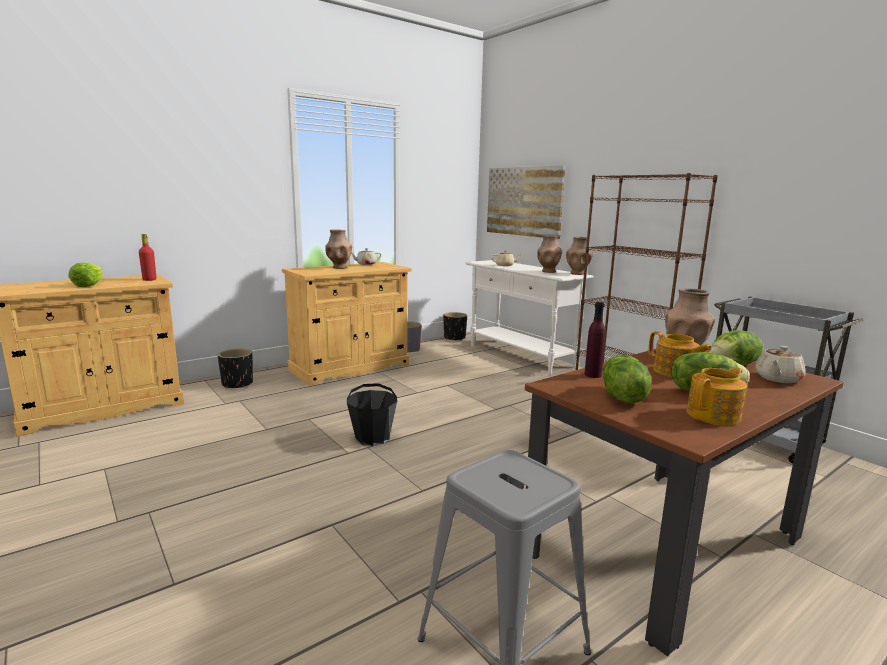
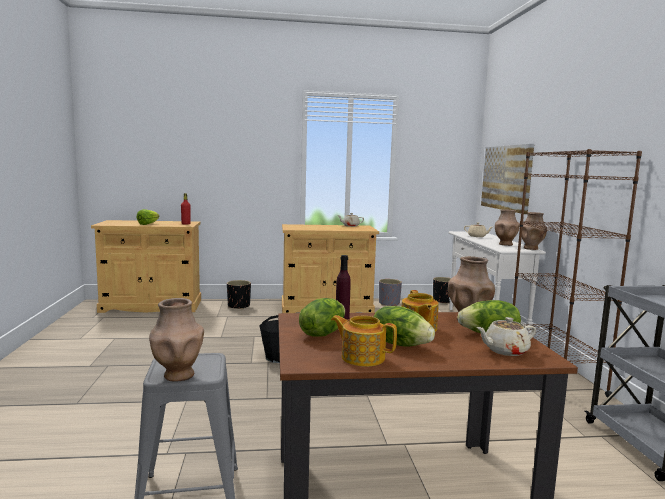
camera: 30 degrees right, 5 degrees down
brown vase [325,230,352,269] -> brown vase moved to [149,298,204,382]
teapot [687,367,747,426] -> teapot turned 150 degrees counterclockwise [331,315,397,367]

